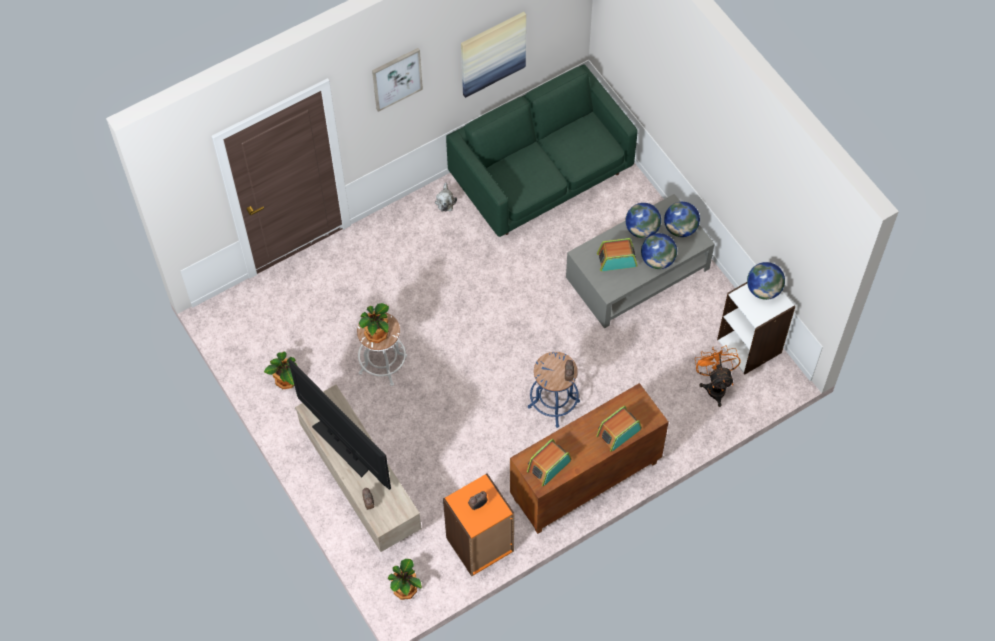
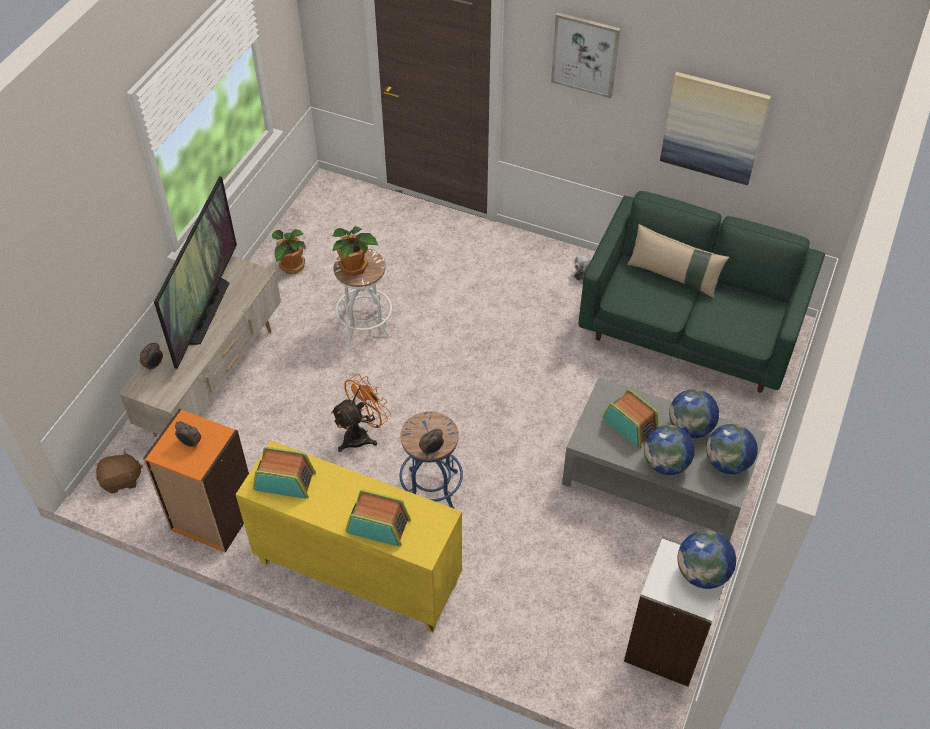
camera: 55 degrees right, 10 degrees down
potted plant [388,559,422,600] -> brown plush toy [96,449,143,493]
brown cabinet [510,383,669,534] -> yellow cabinet [235,441,462,632]
orange fan [695,345,740,407] -> orange fan moved to [331,374,391,452]
none -> beige pillow [627,224,729,298]

